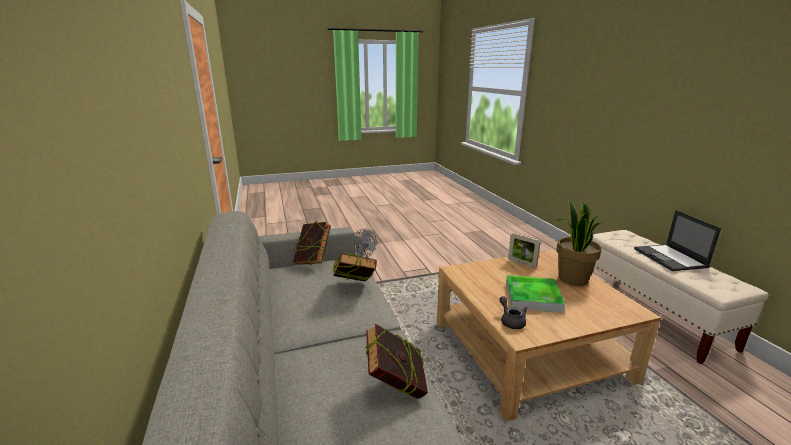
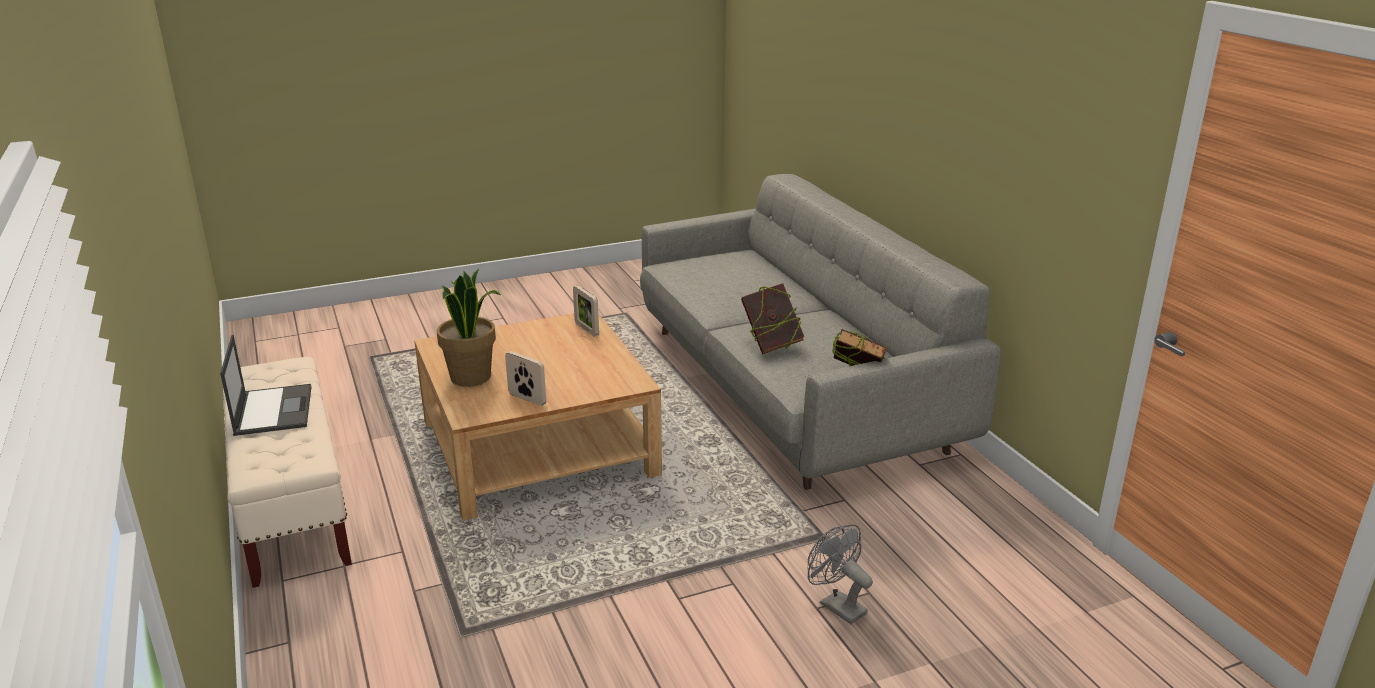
camera: 175 degrees right, 5 degrees up
book [366,324,428,399] -> none
grey teapot [499,296,528,329] -> picture frame [573,286,599,336]
tray [506,275,565,313] -> none

